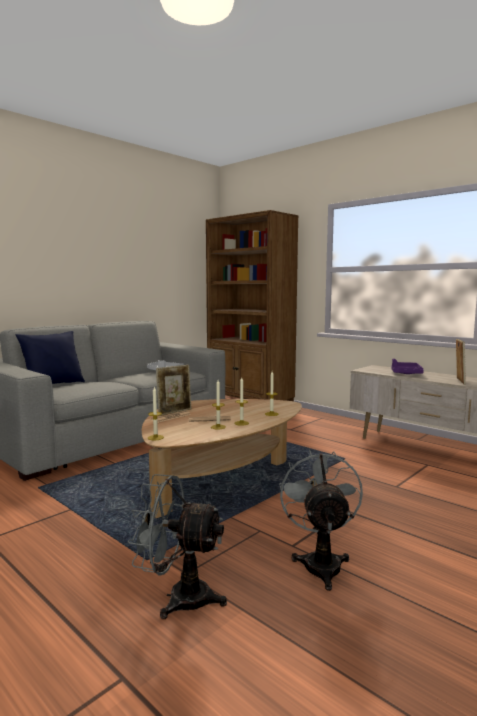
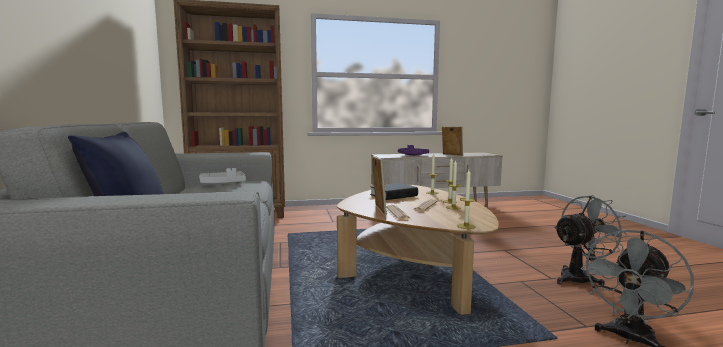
camera: 55 degrees left, 0 degrees up
grey fan [279,450,363,591] -> grey fan turned 120 degrees clockwise [554,195,629,286]
none -> black book [370,183,418,200]

